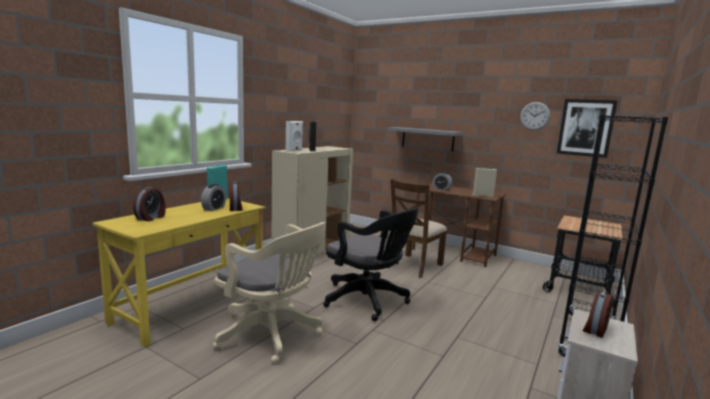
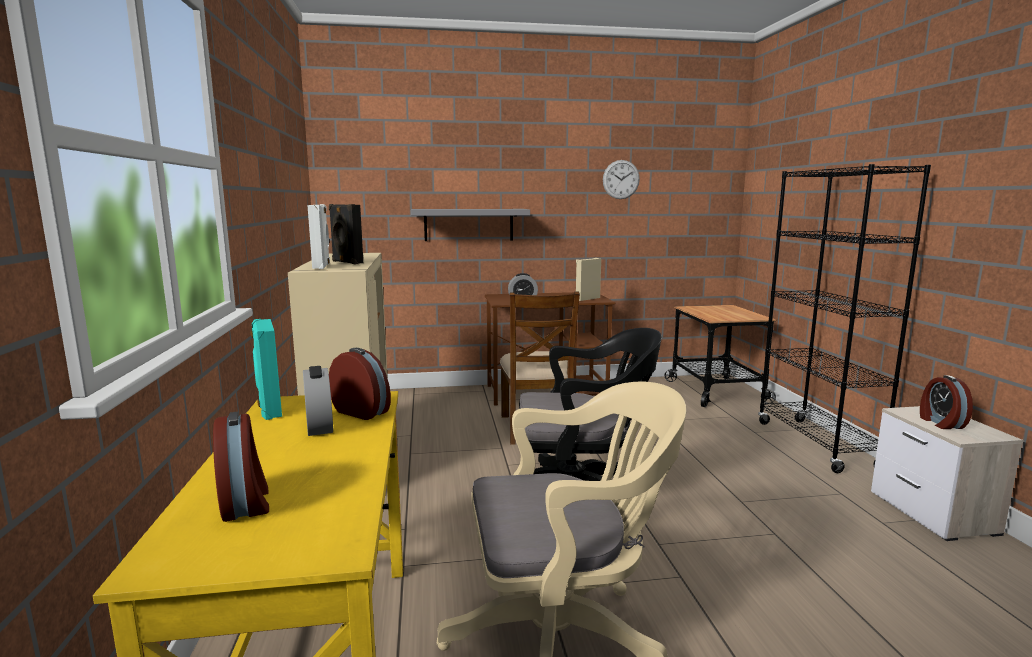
camera: 40 degrees left, 0 degrees up
picture [557,99,618,158] -> none

